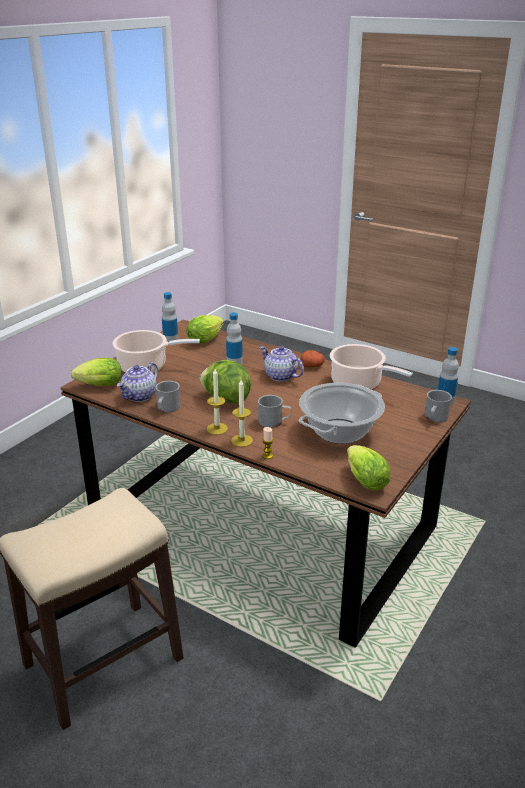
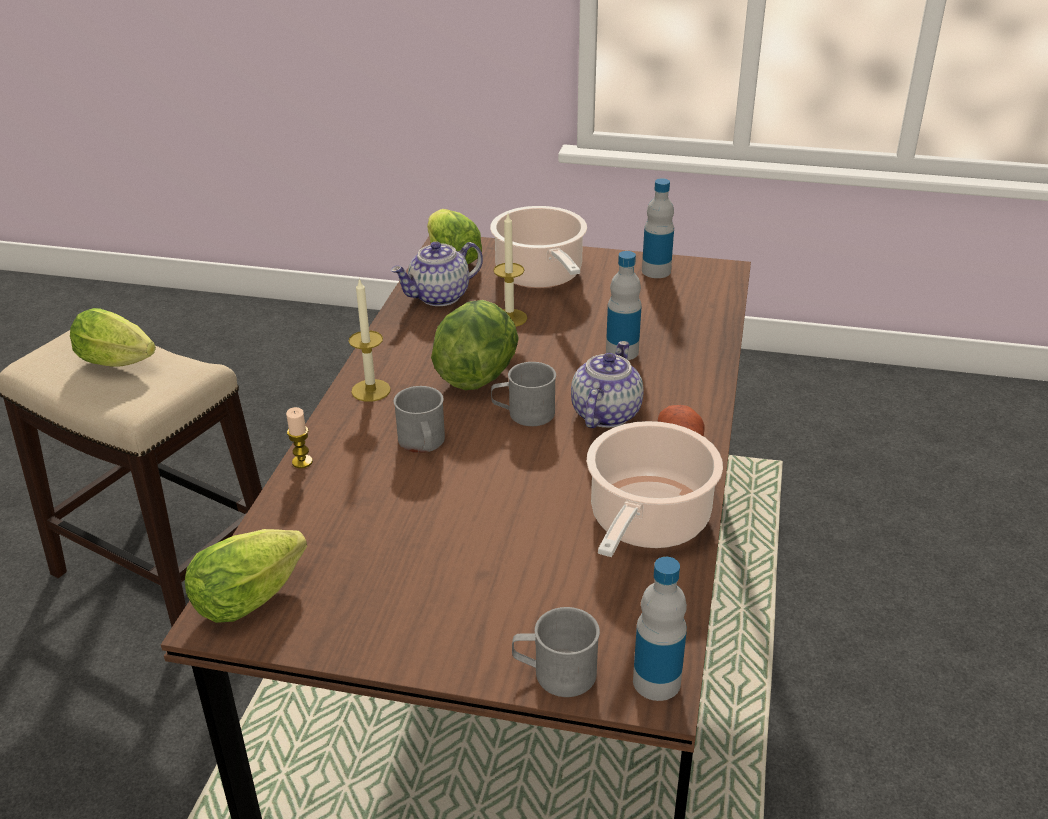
camera: 70 degrees right, 5 degrees up
teapot [117,362,158,402] -> teapot turned 45 degrees counterclockwise [391,241,483,306]
grey mug [155,381,180,412] -> grey mug moved to [491,362,556,426]
lettuce [186,315,224,344] -> lettuce moved to [70,308,156,367]
candle [231,380,253,447] -> candle moved to [493,214,527,327]
cooking pot [299,383,385,444] -> none

